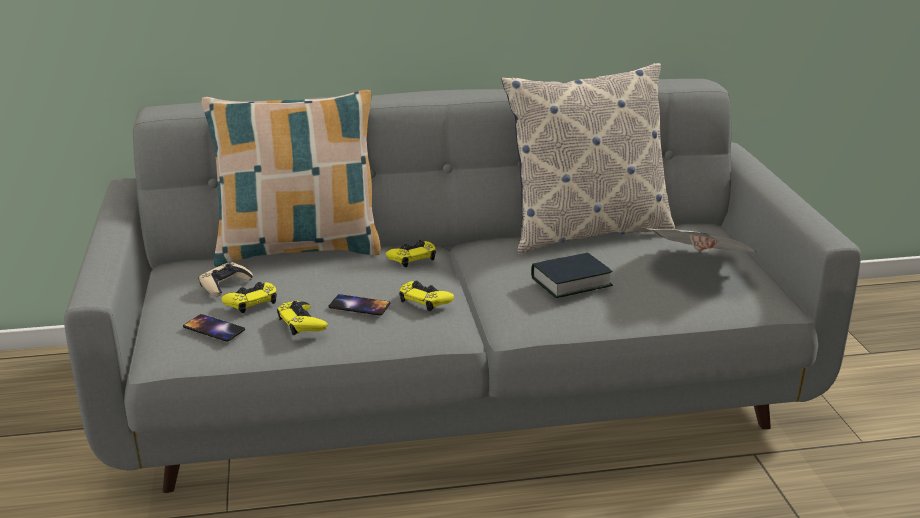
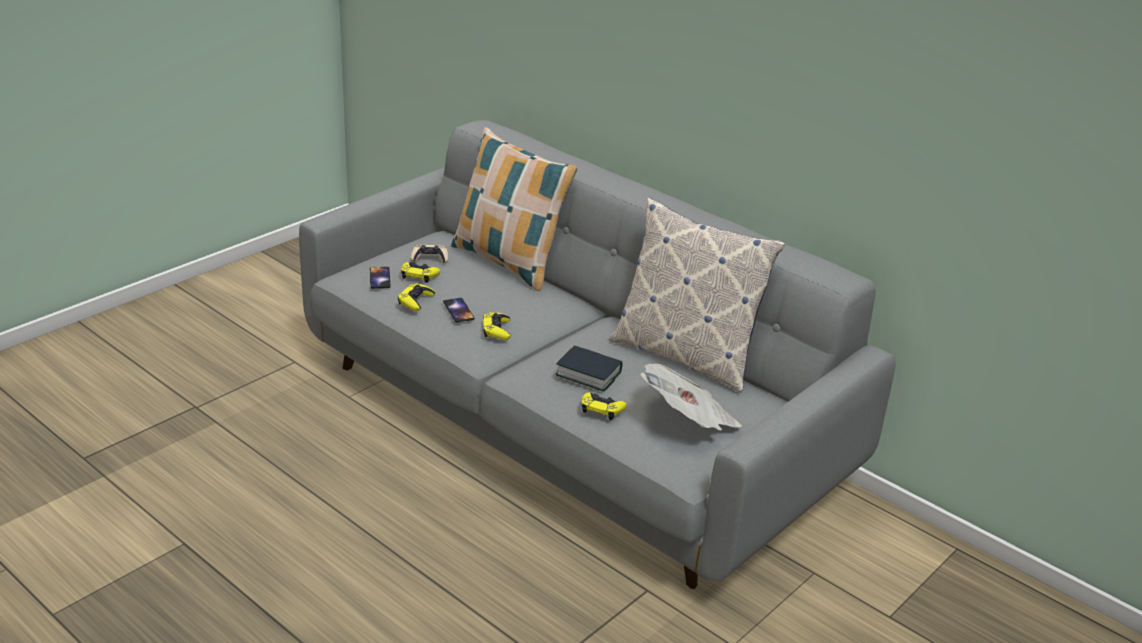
camera: 50 degrees right, 5 degrees up
yellow game controller [386,240,436,267] -> yellow game controller moved to [581,392,627,420]

